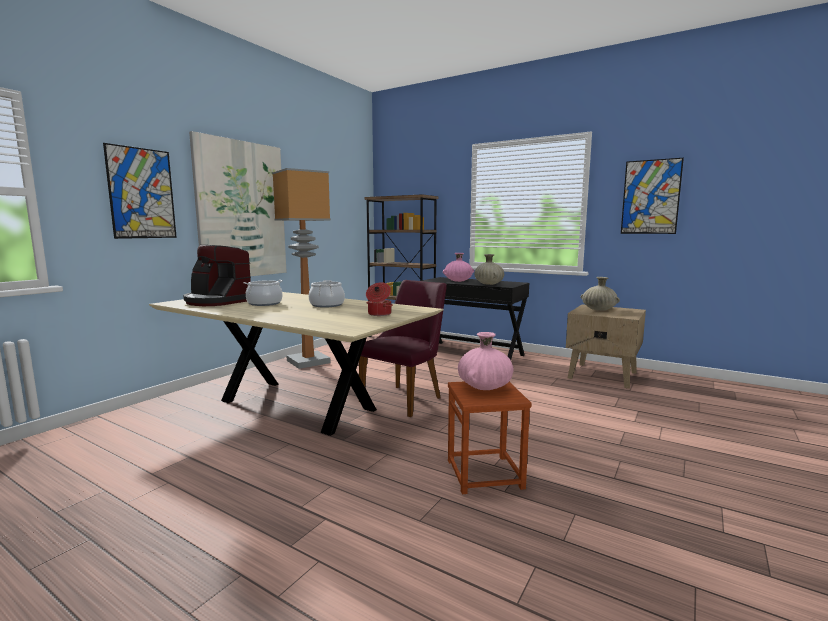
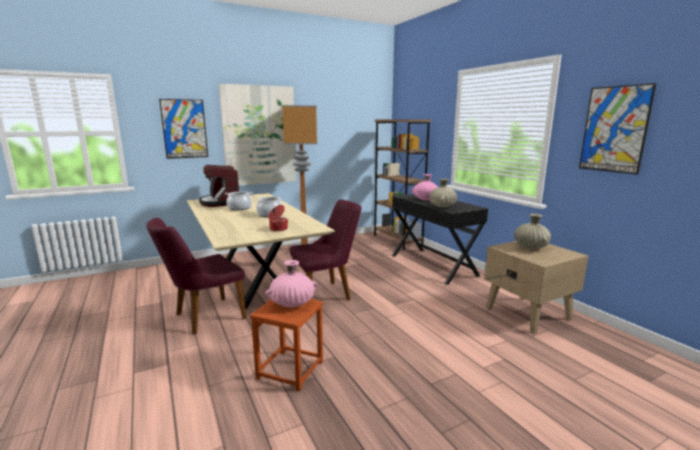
camera: 30 degrees right, 5 degrees up
none -> purple chair [146,218,247,334]

